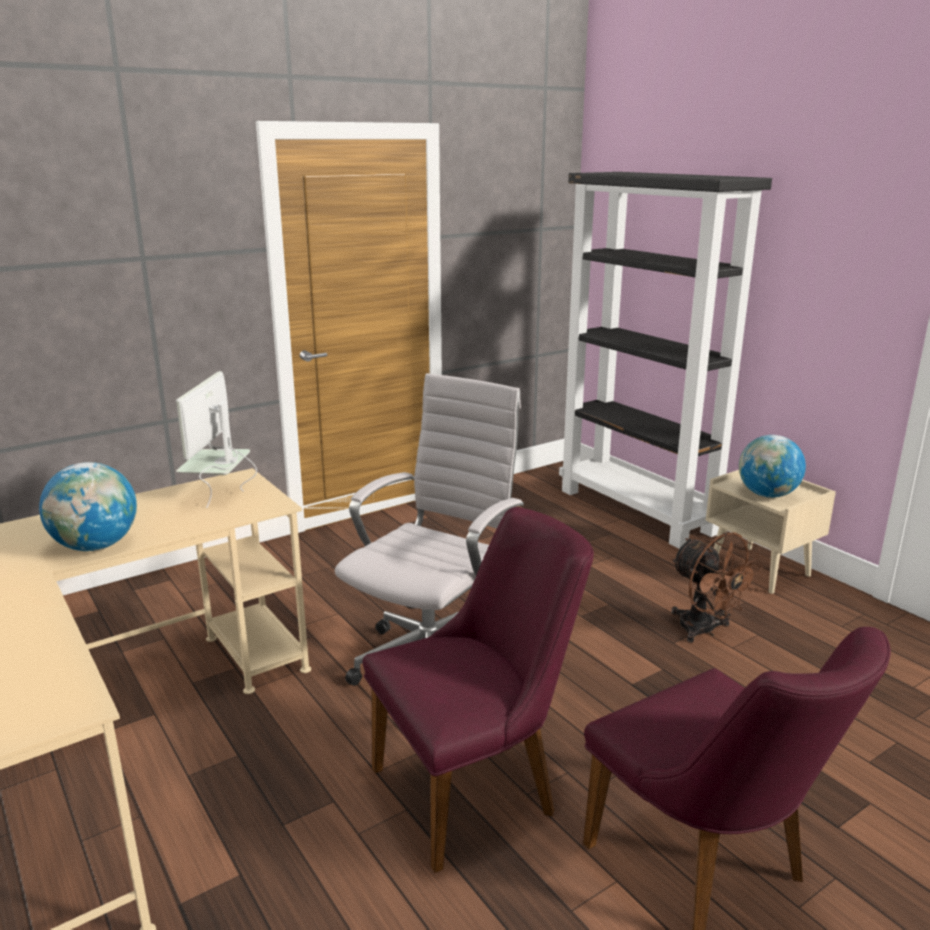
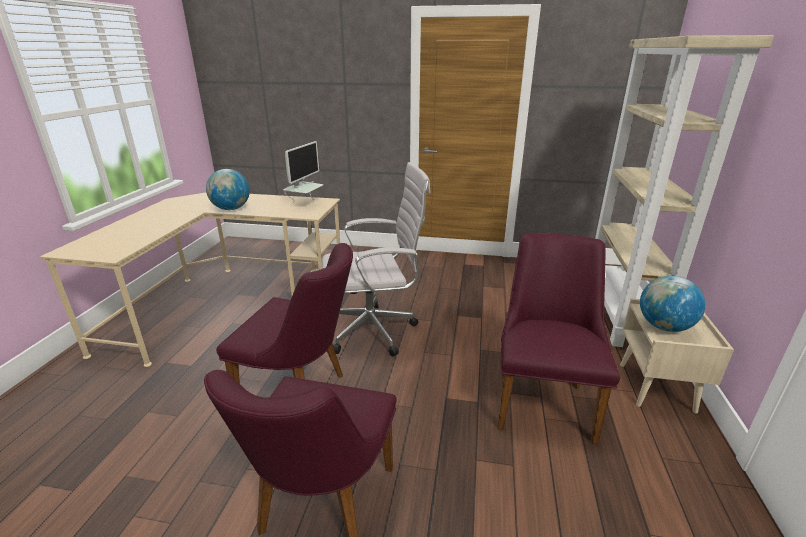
camera: 45 degrees right, 5 degrees up
monitor [176,371,257,508] -> monitor turned 150 degrees clockwise [283,141,323,203]
black bookcase [559,172,772,549] -> beige bookcase [595,35,774,347]
brown fan [671,532,763,643] -> purple chair [498,233,620,444]

